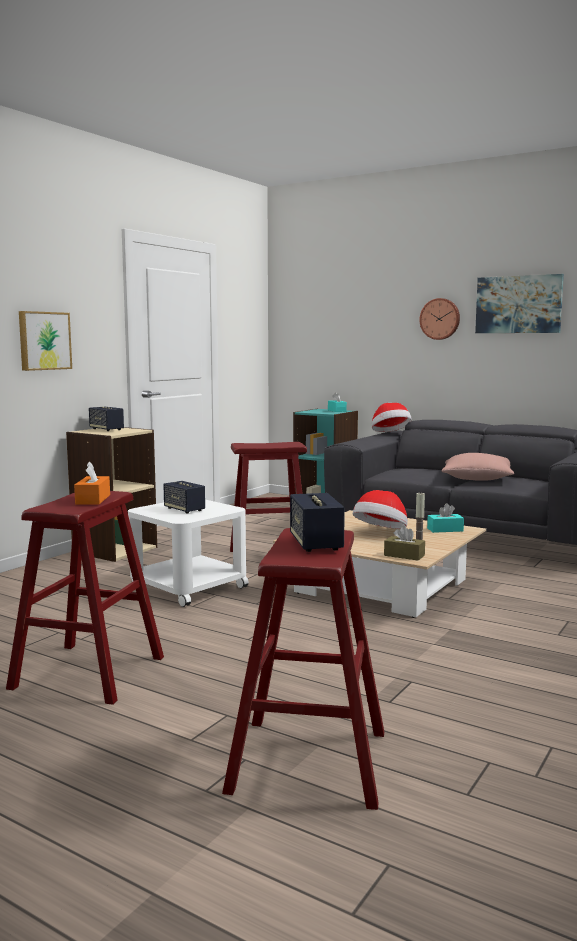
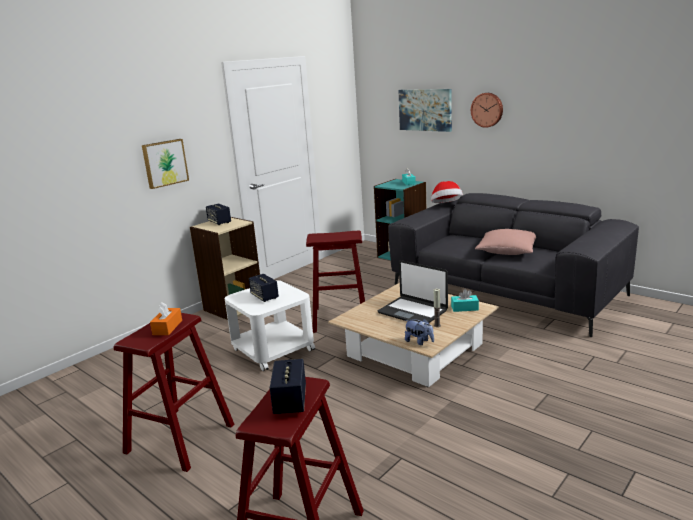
camera: 10 degrees right, 10 degrees up
hat [353,490,408,529] -> laptop [378,260,448,323]
brown tissue box [384,526,425,560] -> plush toy [405,318,434,345]
picture [475,274,564,333] -> picture moved to [398,89,452,132]

